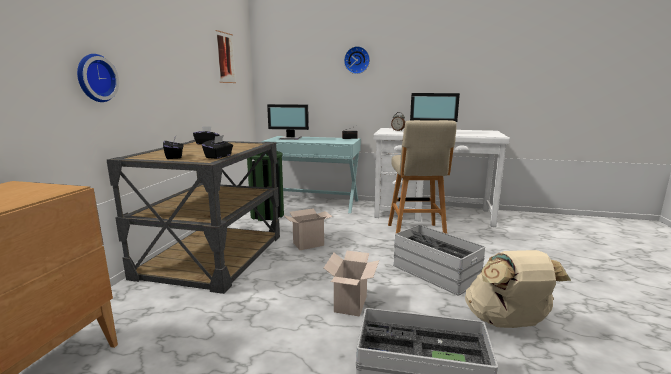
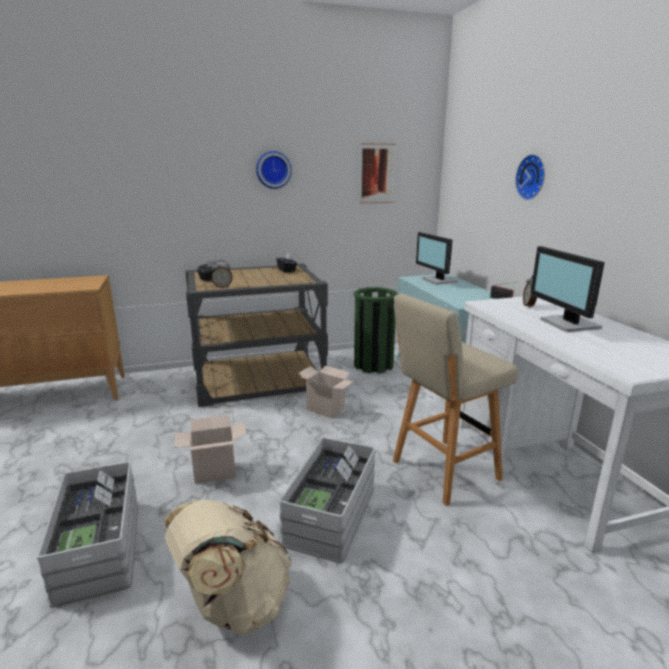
camera: 60 degrees right, 5 degrees up
wall clock [77,54,119,102] -> wall clock moved to [256,151,292,189]
black tissue box [202,135,233,159] -> alarm clock [211,260,233,288]

